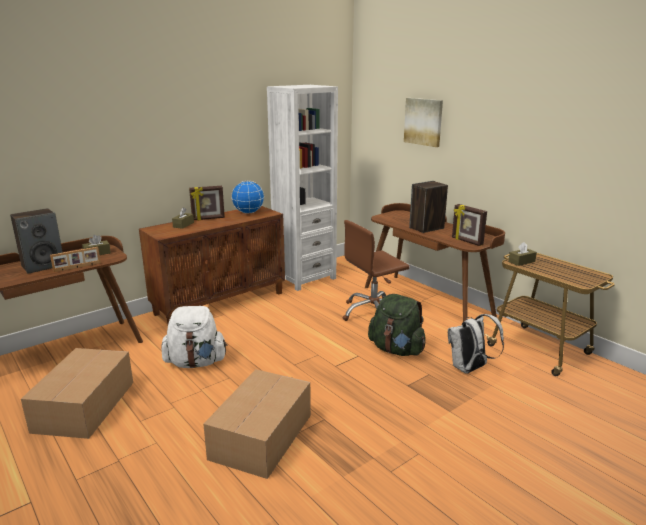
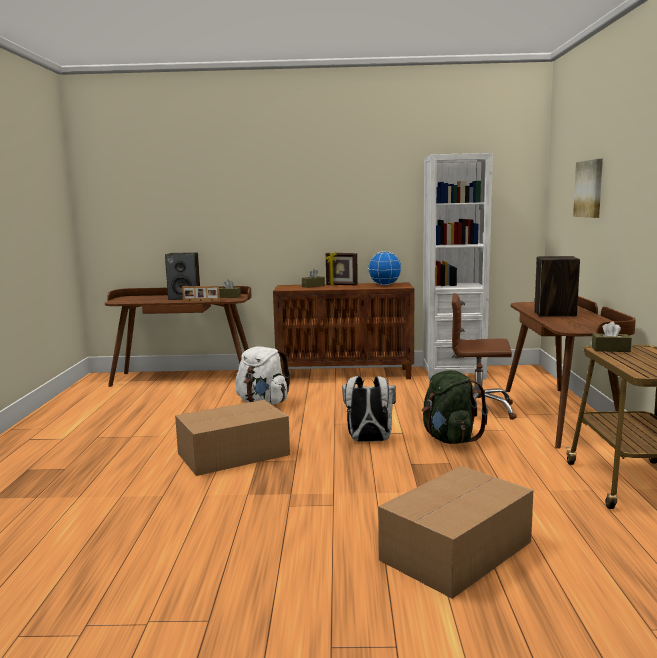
camera: 40 degrees right, 10 degrees down
cardboard box [21,348,133,439] -> cardboard box moved to [378,466,533,599]
white backpack [448,314,504,374] -> white backpack moved to [342,376,396,442]
picture frame [452,204,487,246] -> none

